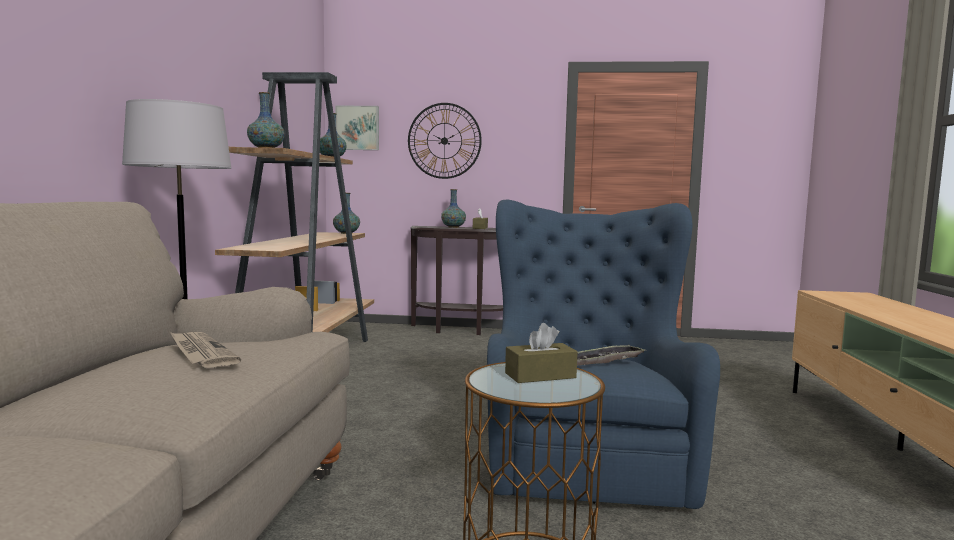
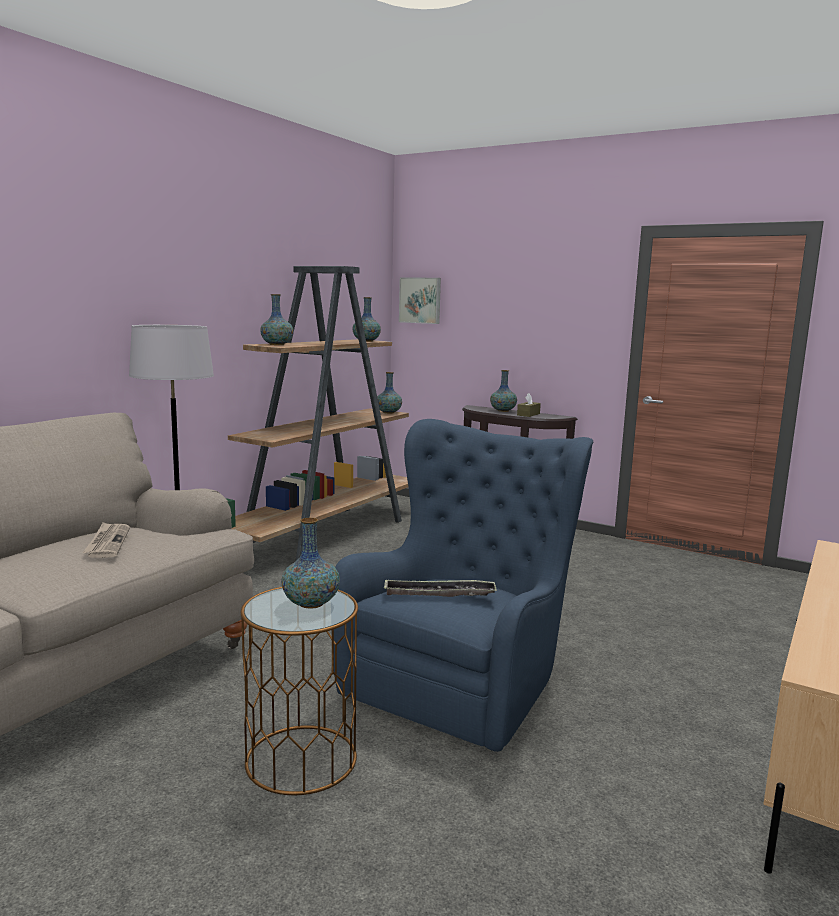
camera: 25 degrees right, 5 degrees up
wall clock [408,103,482,179] -> none
brown tissue box [505,323,578,383] -> vase [281,518,340,609]

